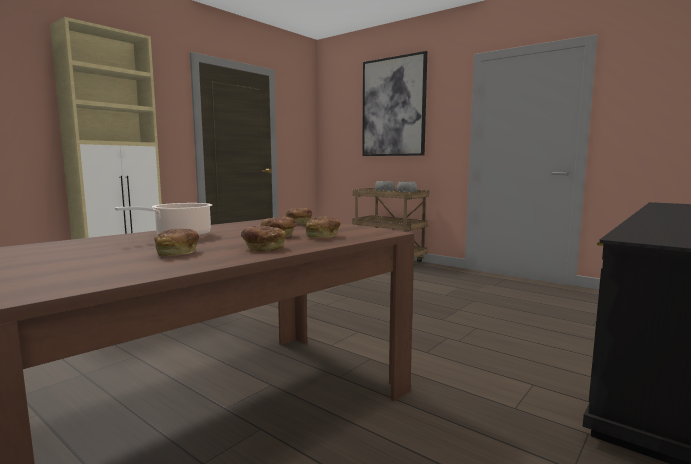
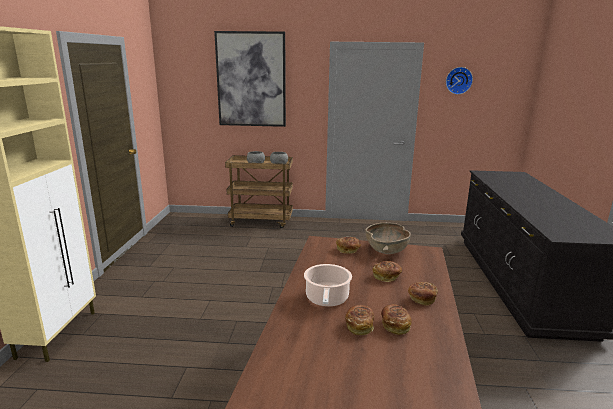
camera: 35 degrees left, 10 degrees up
bread [306,216,341,238] -> bread moved to [345,305,375,335]
none -> brown bowl [365,223,411,254]
none -> wall clock [446,67,473,94]

